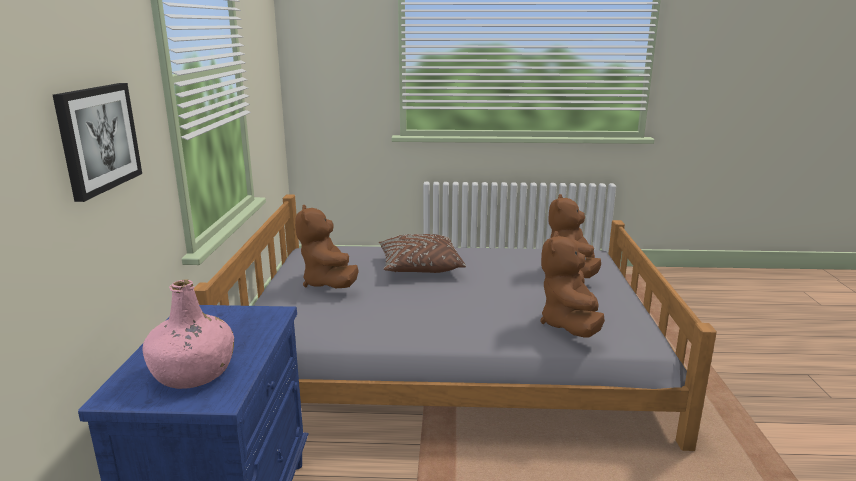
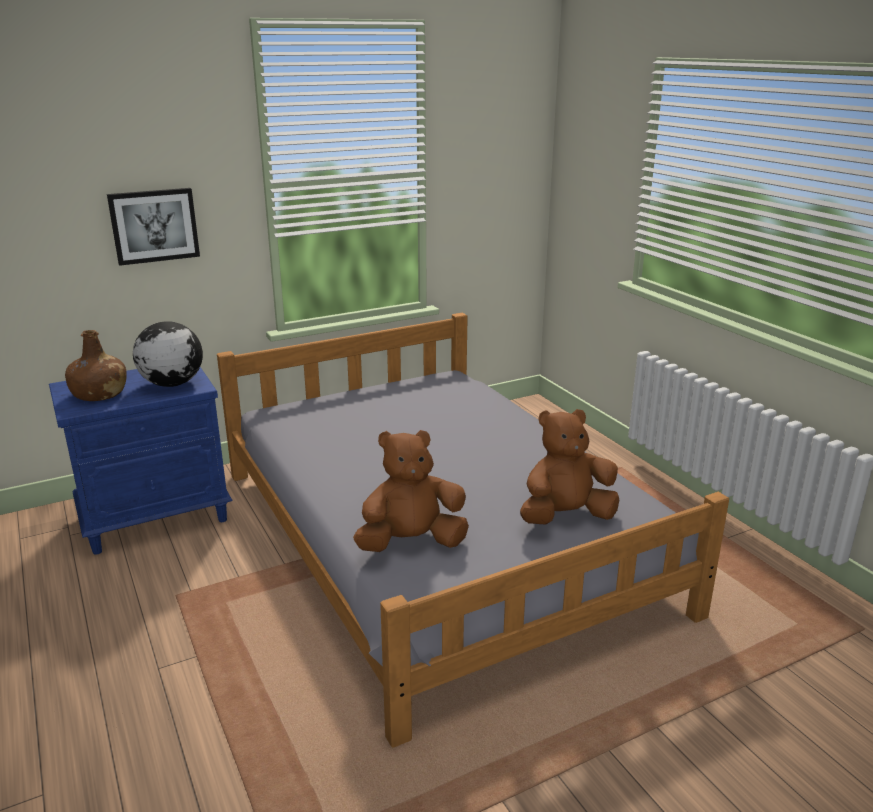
camera: 60 degrees right, 5 degrees up
pink bottle [143,279,234,389] -> brown bottle [65,330,127,401]
brown plush toy [295,205,359,289] -> none
brown pillow [379,234,466,273] -> none
none -> globe [133,321,203,387]

